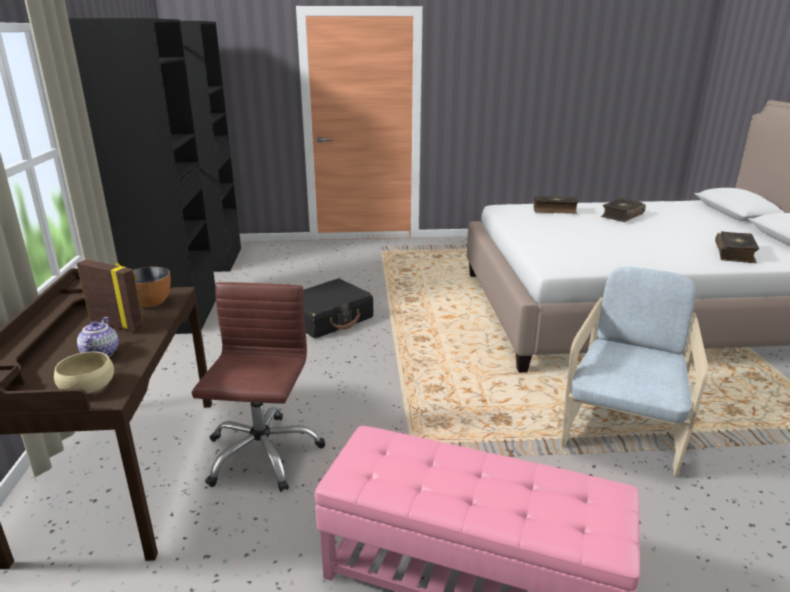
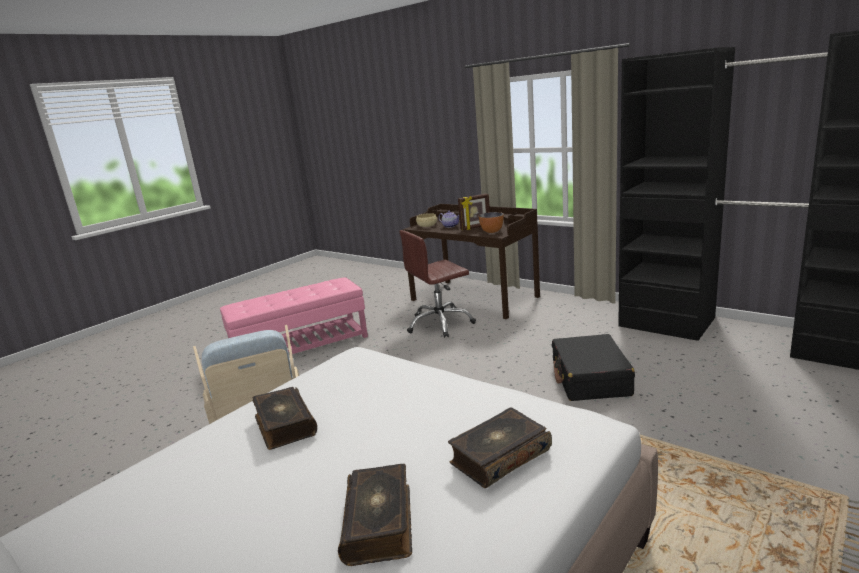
camera: 135 degrees right, 5 degrees down
brown office chair [192,282,325,492] -> brown office chair turned 105 degrees clockwise [399,230,476,338]
book [715,231,759,263] -> book moved to [253,387,317,450]

